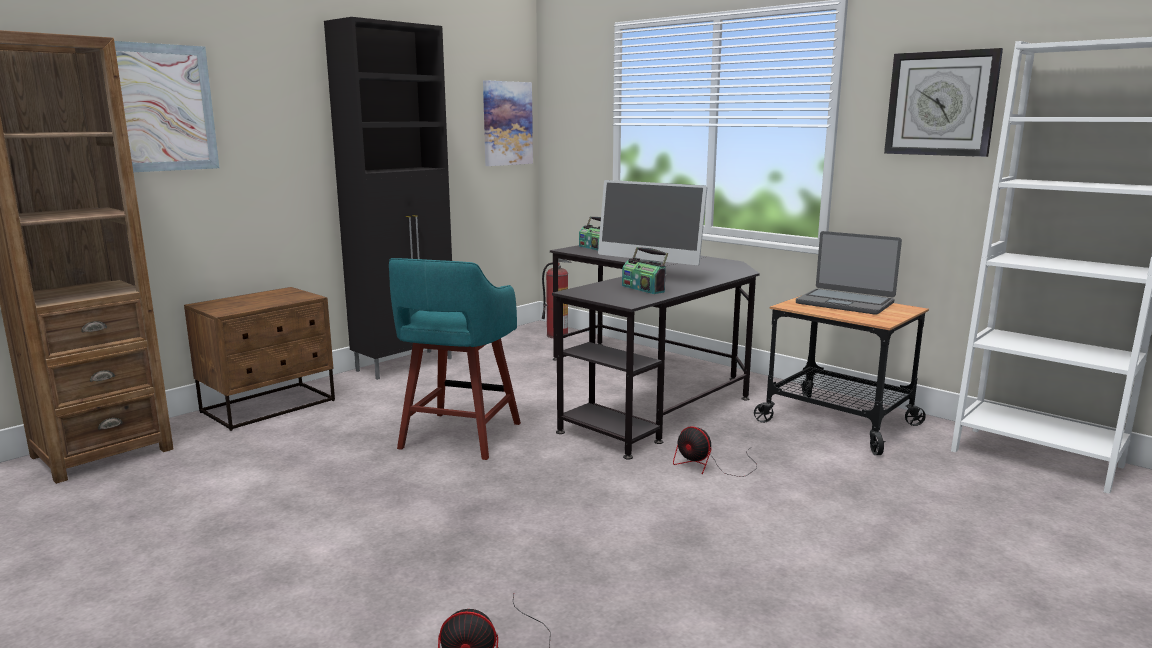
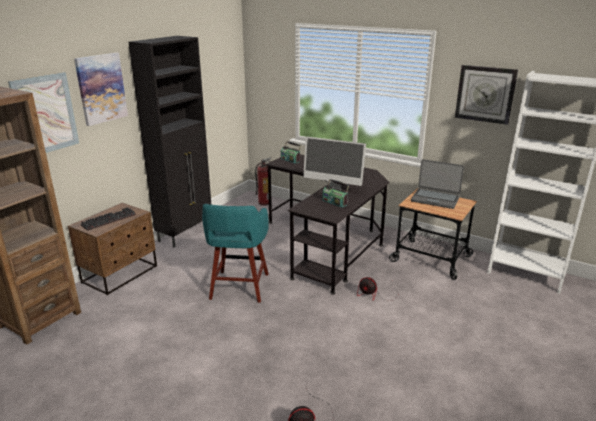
camera: 10 degrees left, 10 degrees up
picture [483,80,533,166] -> picture moved to [74,53,128,126]
none -> keyboard [81,207,136,231]

